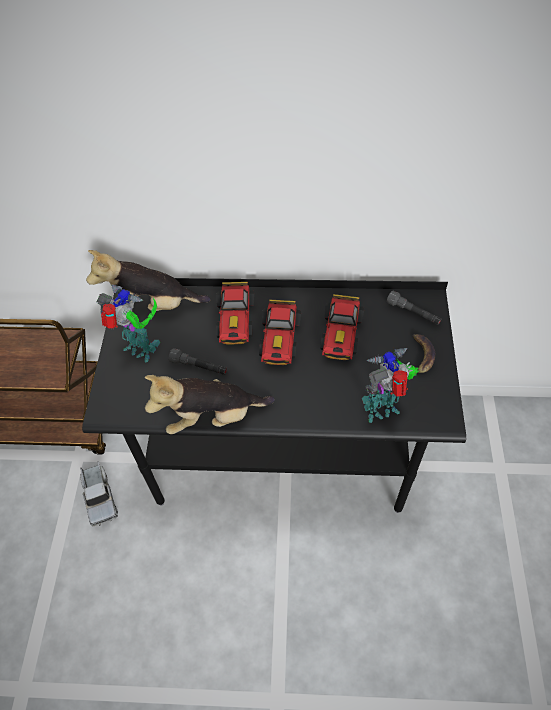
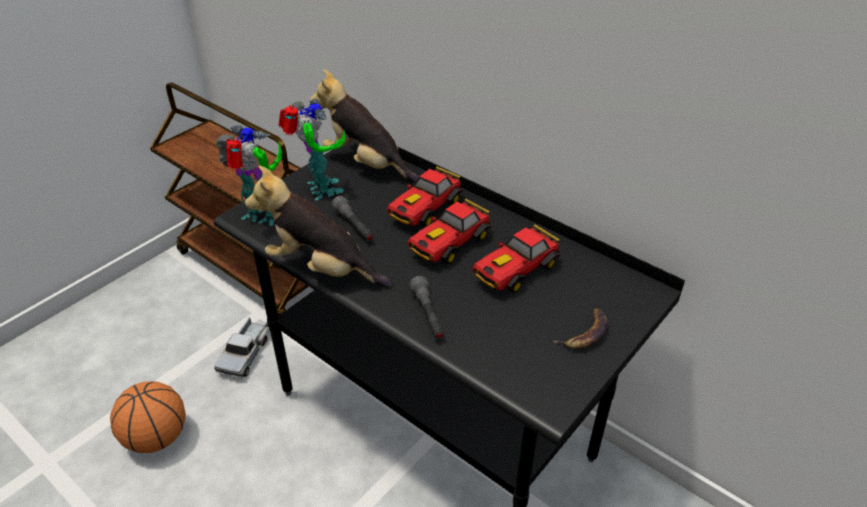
camera: 35 degrees right, 15 degrees down
toy robot [362,348,419,423] -> toy robot moved to [215,125,282,226]
grey flashlight [386,290,441,325] -> grey flashlight moved to [409,276,444,339]
none -> basketball [110,382,186,453]

